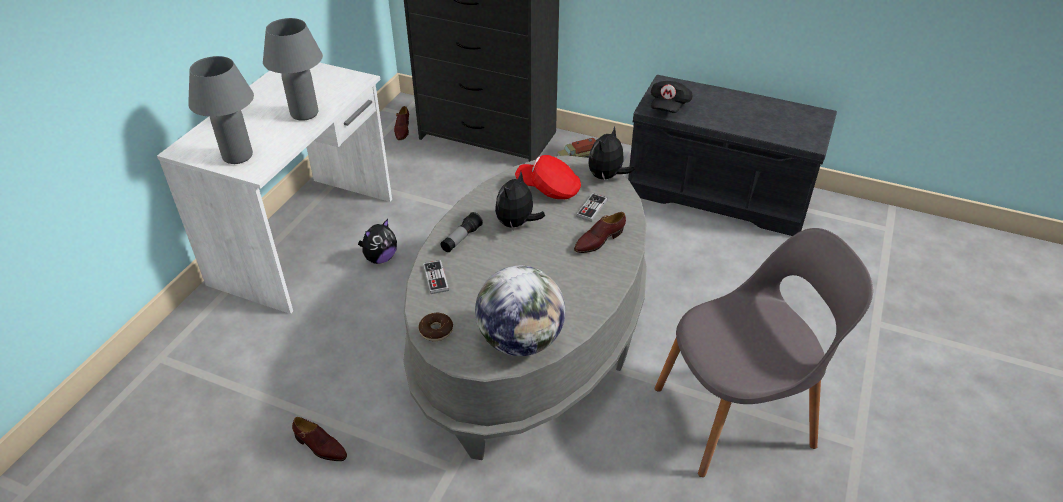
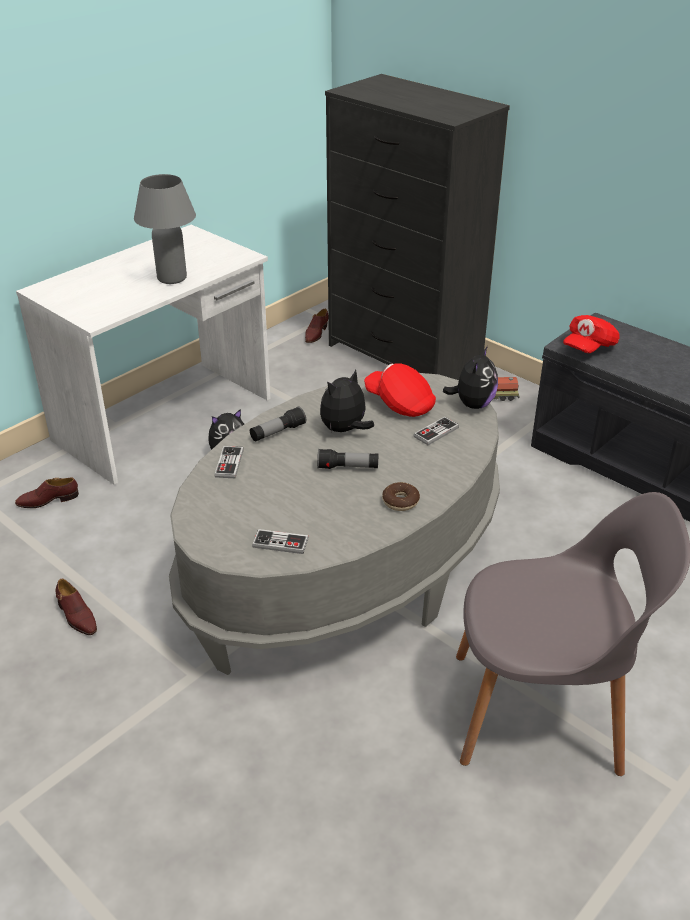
camera: 20 degrees right, 5 degrees down
grey table lamp [188,56,254,164] -> none
donut [419,313,453,342] -> donut moved to [382,482,420,511]
globe [475,266,566,356] -> game controller [252,529,309,554]
brown shoe [574,212,626,253] -> brown shoe moved to [15,478,79,508]
plush toy [588,126,635,181] -> plush toy turned 150 degrees clockwise [443,346,498,409]
black cap [651,81,693,113] -> red cap [563,315,619,353]
none -> flashlight [317,449,378,469]

